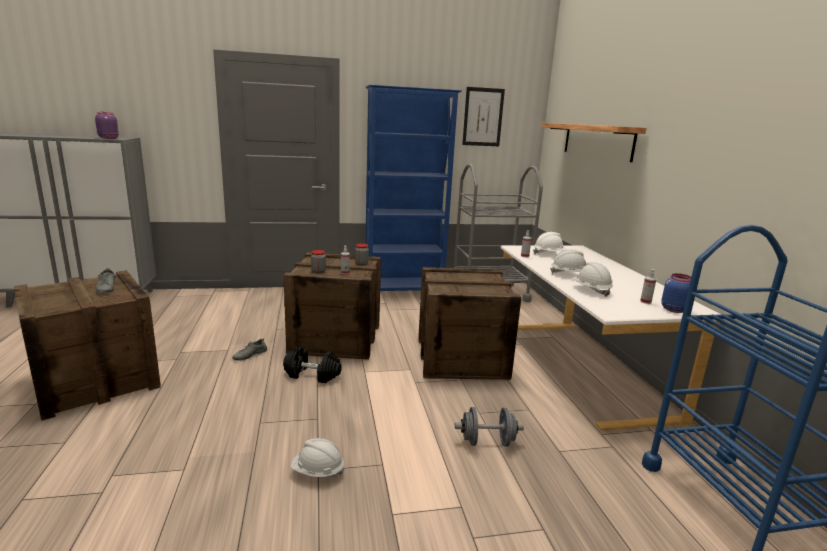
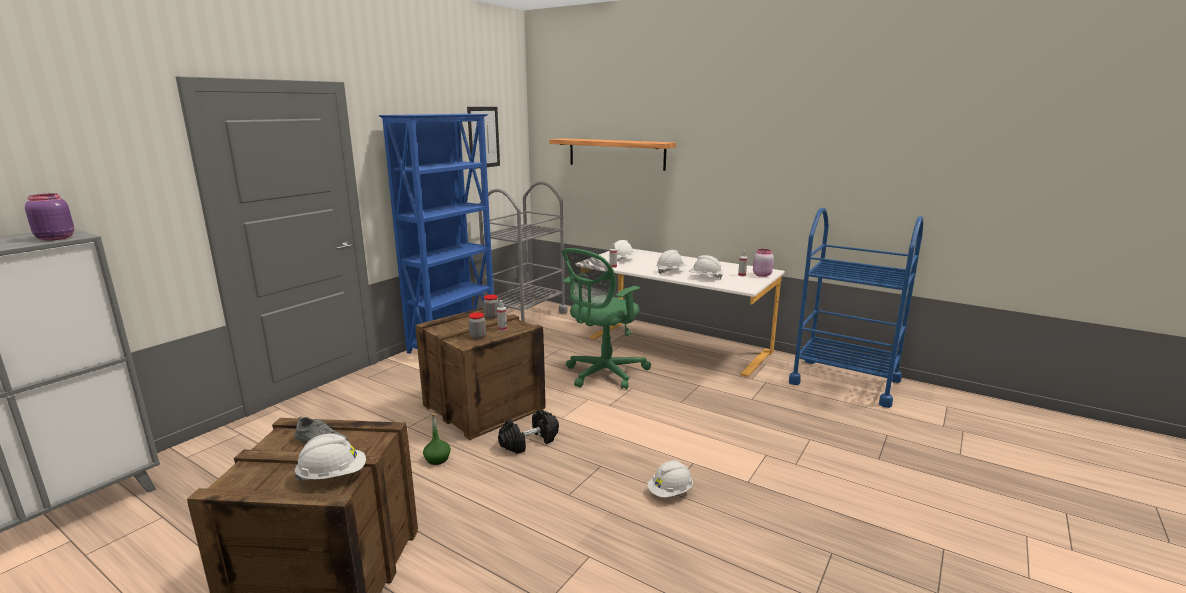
camera: 45 degrees left, 0 degrees up
grey shoe [232,338,267,361] -> green bottle [423,413,451,465]
crate [418,267,521,380] -> green office chair [562,248,651,389]
grey dumbbell [455,407,524,446] -> none
blue jar [661,273,691,313] -> pink jar [753,249,774,277]
none -> white hard hat [294,434,366,481]

